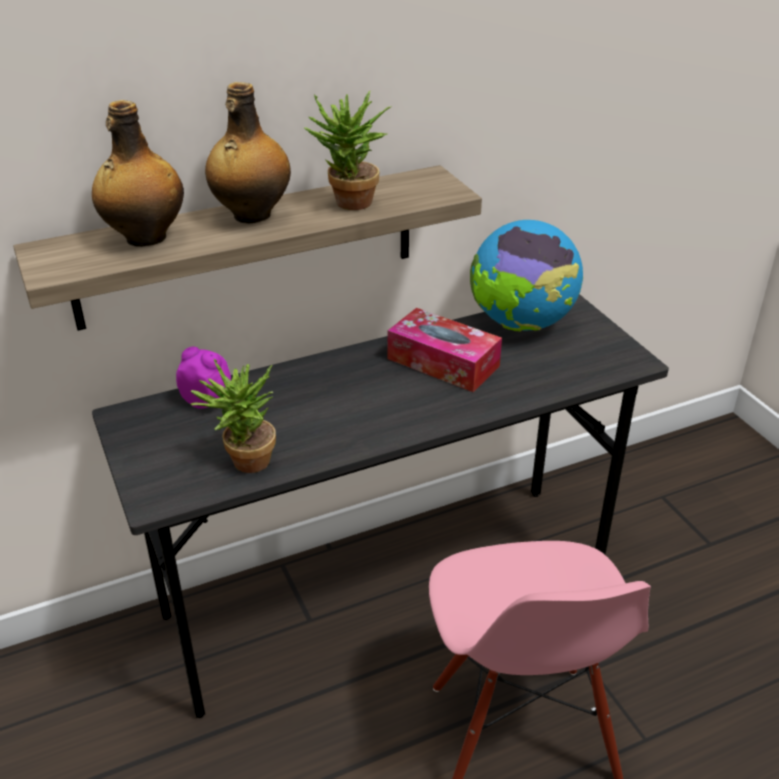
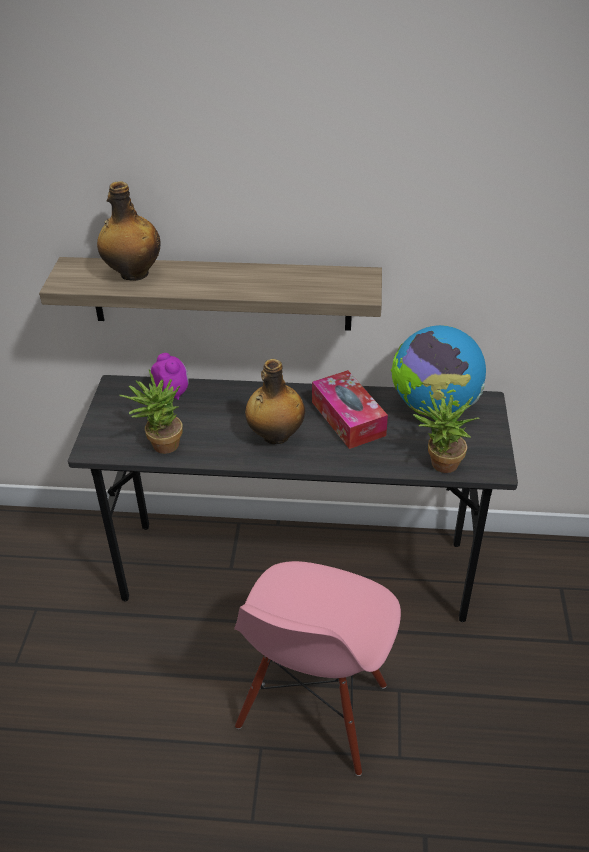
camera: 30 degrees right, 5 degrees up
bottle [205,82,291,223] -> bottle moved to [245,359,305,444]
potted plant [304,91,391,210] -> potted plant moved to [413,391,480,473]

